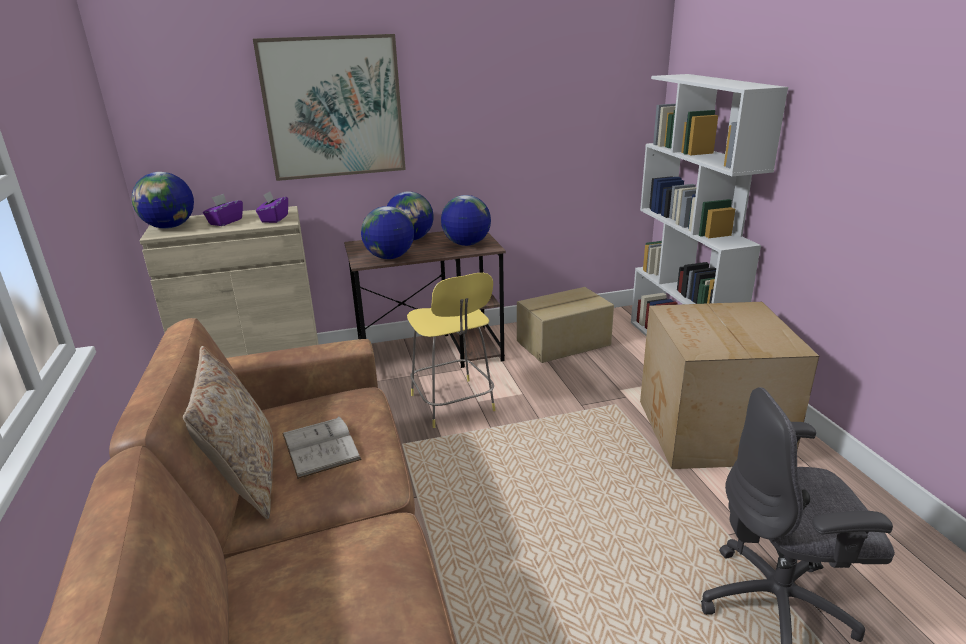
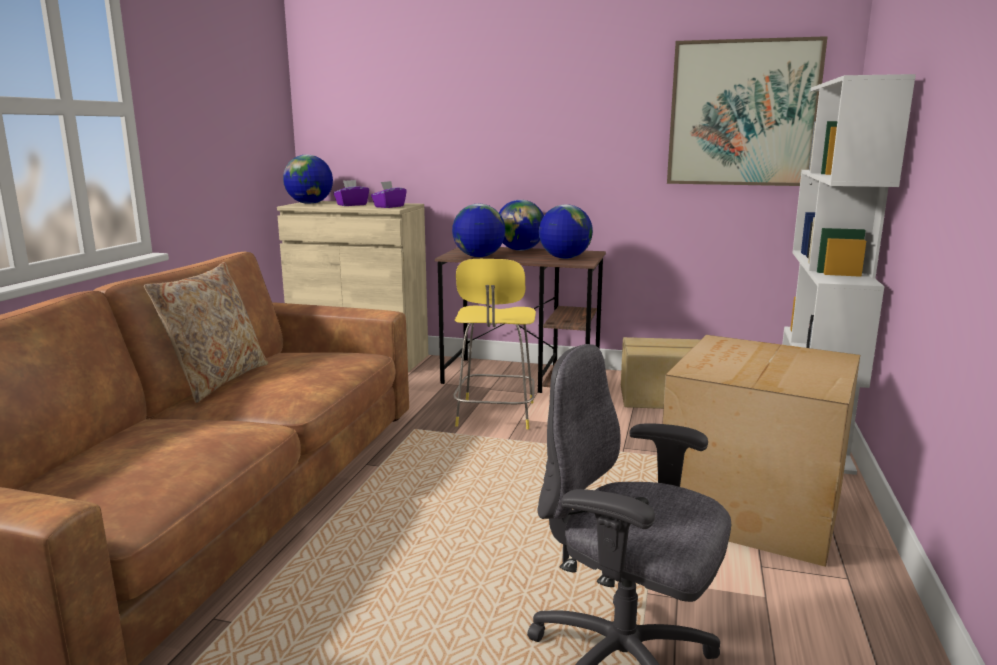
camera: 30 degrees right, 10 degrees down
picture [253,34,406,181] -> picture moved to [667,36,828,186]
white book [282,416,362,479] -> none

